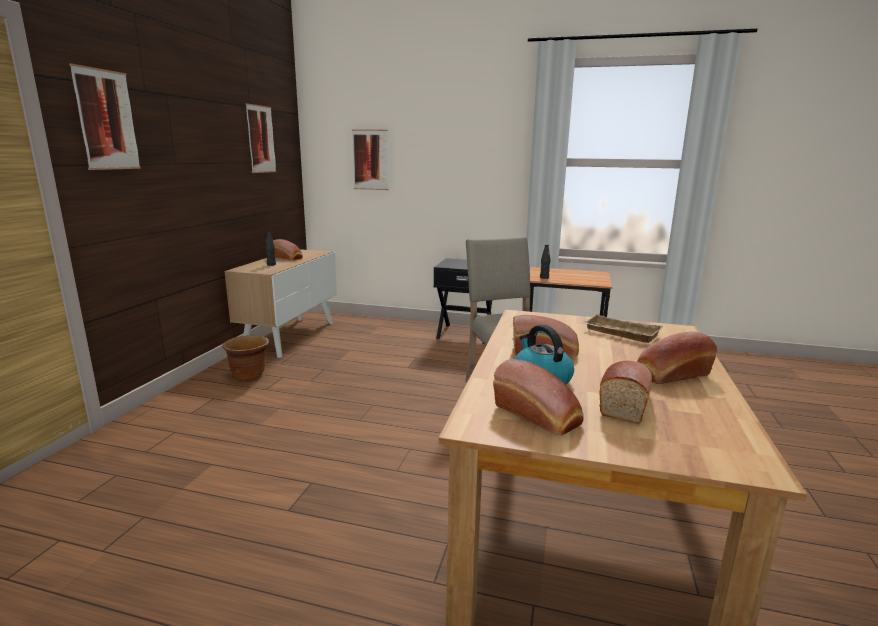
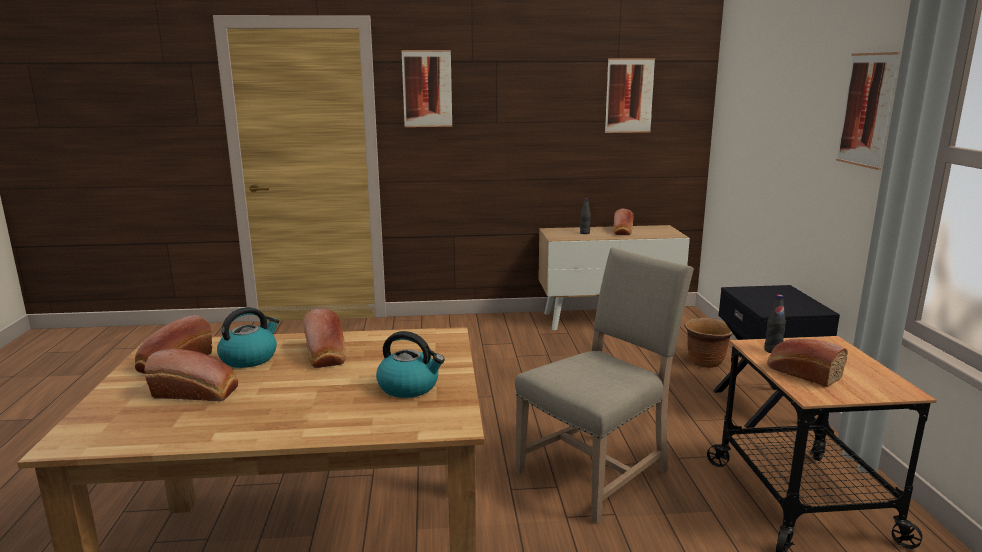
camera: 70 degrees right, 0 degrees up
brown planter [222,335,269,380] -> brown planter moved to [684,318,733,368]
picture [352,130,389,190] -> picture moved to [836,52,900,170]
beige tray [583,314,663,343] -> kettle [376,331,445,398]
bread [637,332,717,384] -> bread moved to [767,339,848,387]

